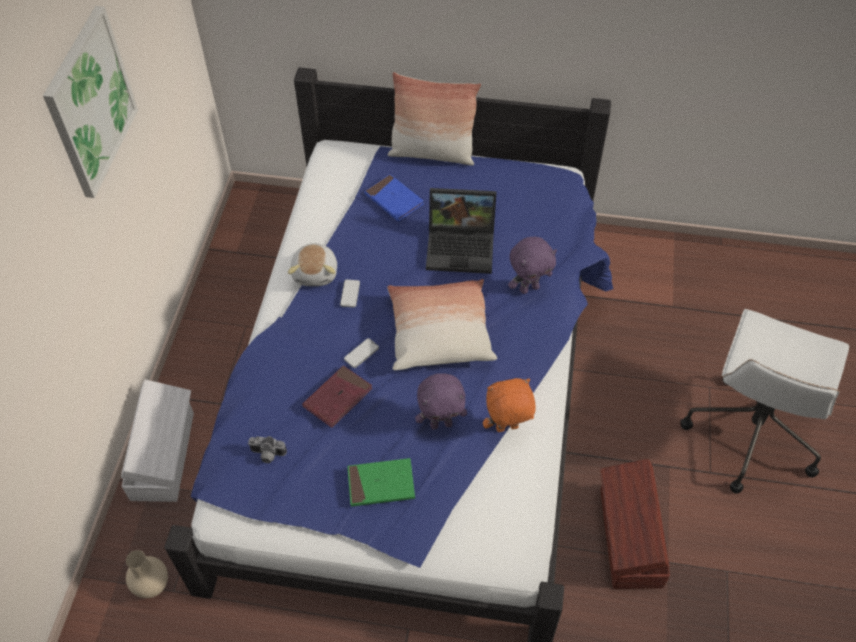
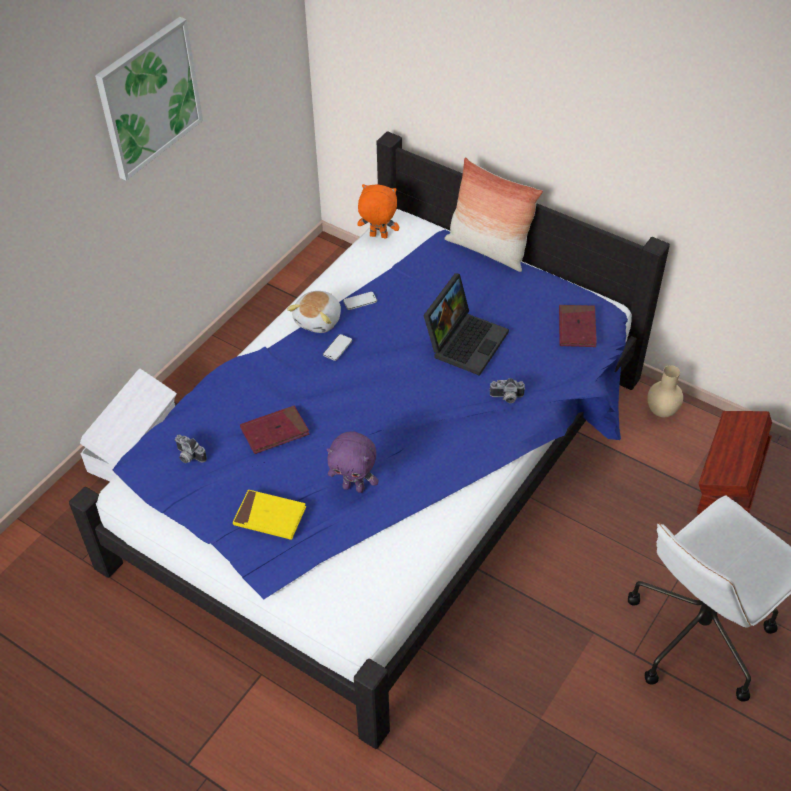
camera: 25 degrees right, 5 degrees down
beige vase [126,550,168,598] -> beige vase moved to [647,365,683,417]
phone [344,338,379,368] -> phone moved to [343,292,377,310]
green book [347,458,415,507] -> yellow book [233,490,306,540]
blue book [364,174,424,221] -> none
pillow [387,279,497,370] -> none
laptop [426,188,496,274] -> laptop turned 90 degrees counterclockwise [423,273,509,376]
orange plush toy [483,378,536,432] -> orange plush toy moved to [357,184,399,238]
purple plush toy [508,237,557,294] -> camera [489,378,525,403]
brown storage box [600,459,670,589] -> brown storage box moved to [697,411,772,514]
none -> red book [559,305,597,347]

